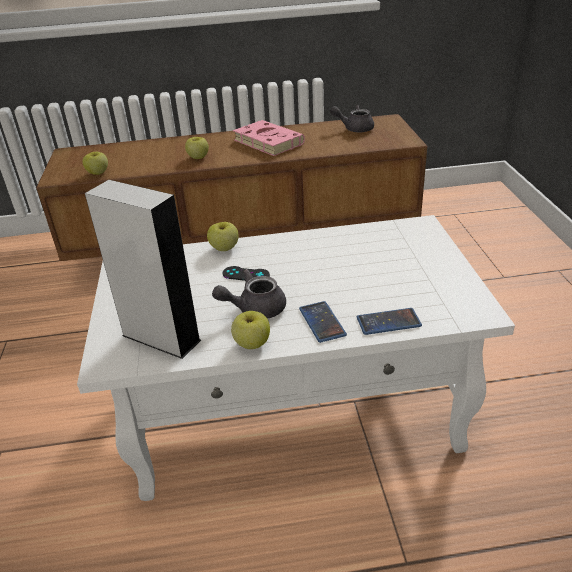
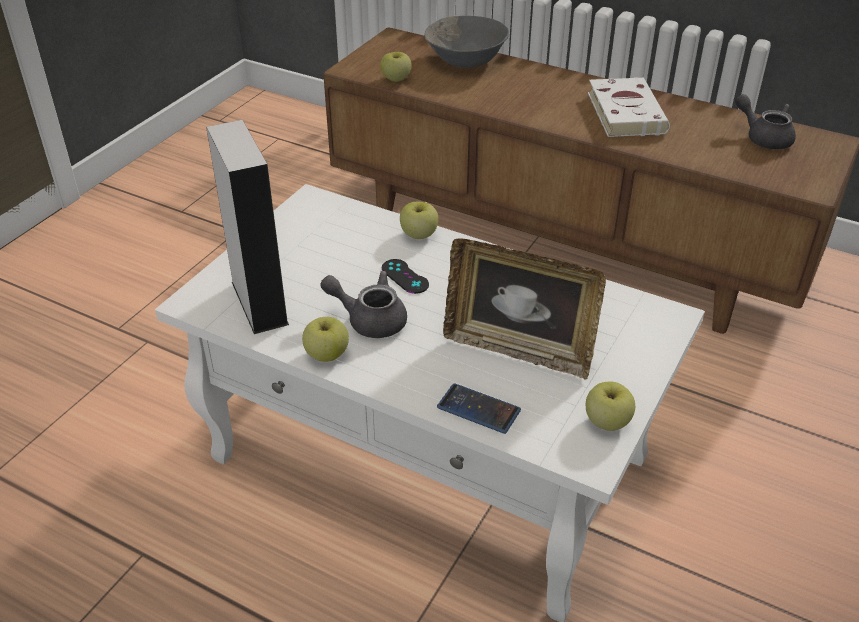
camera: 35 degrees right, 5 degrees up
apple [185,137,209,159] -> apple moved to [586,382,635,431]
pink book [233,120,305,156] -> white book [588,77,670,137]
phone [299,301,347,343] -> none
none -> grey bowl [424,16,509,68]
none -> picture frame [443,238,606,379]

